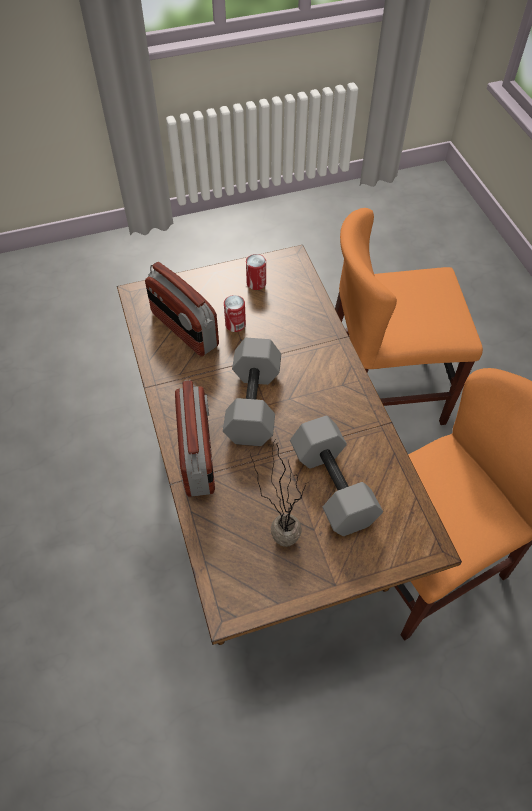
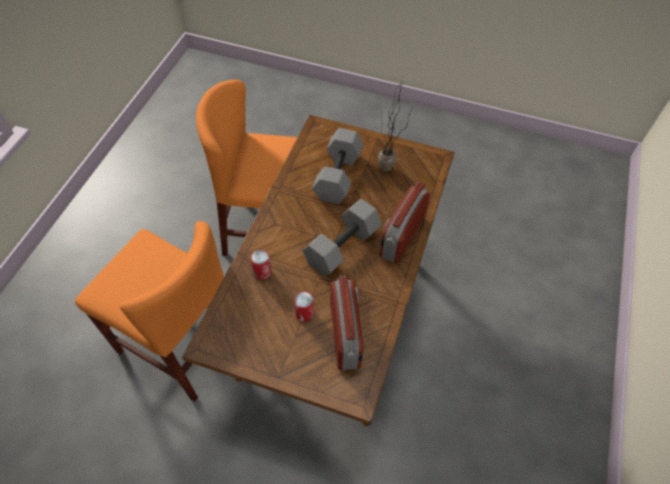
camera: 145 degrees left, 0 degrees up
can [246,254,266,290] -> can moved to [250,250,271,280]

